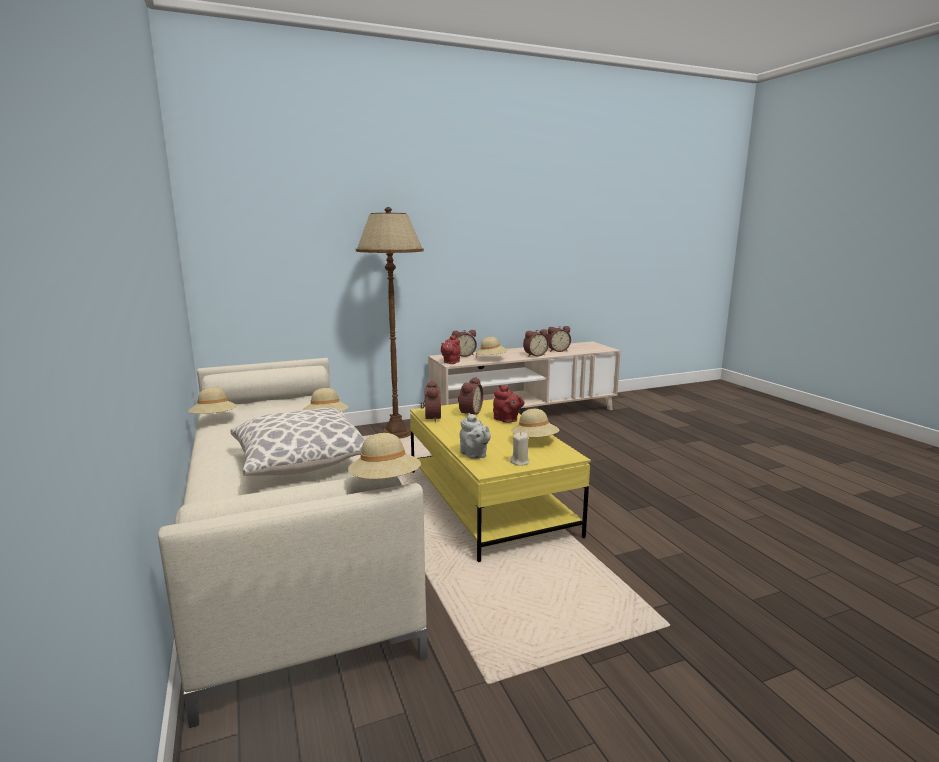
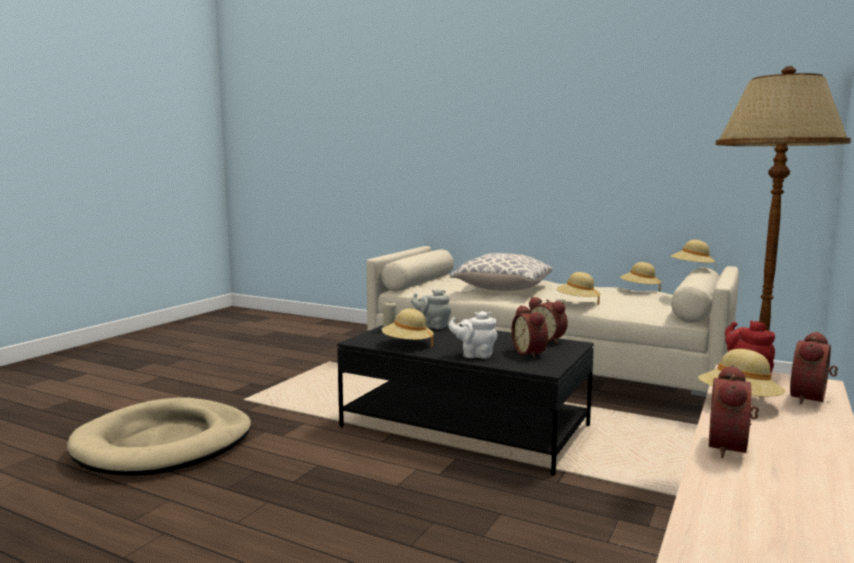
camera: 140 degrees right, 5 degrees down
beige hat [348,433,421,479] -> beige hat moved to [671,240,716,266]
yellow coffee table [410,399,591,562] -> black coffee table [337,324,594,476]
red teapot [493,385,524,423] -> white teapot [449,311,498,359]
alarm clock [547,326,571,352] -> none
none -> beige dog bed [67,397,251,476]

